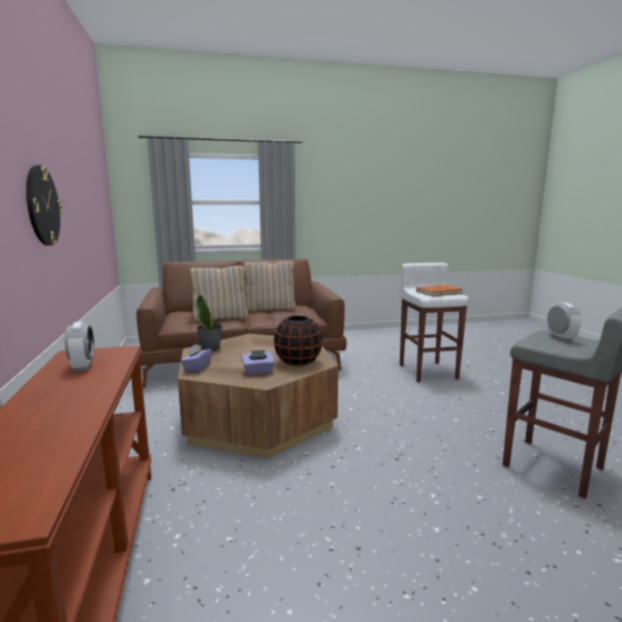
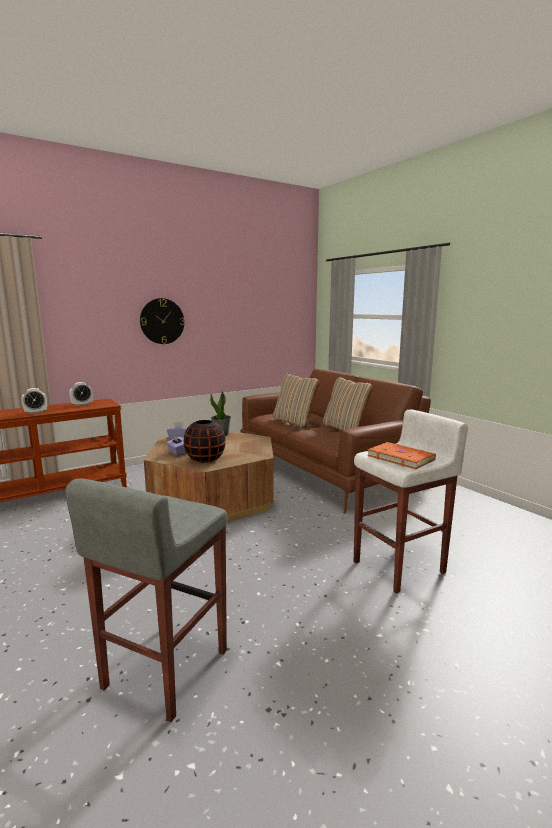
camera: 70 degrees right, 0 degrees up
alarm clock [547,303,581,342] -> alarm clock moved to [22,388,47,414]

